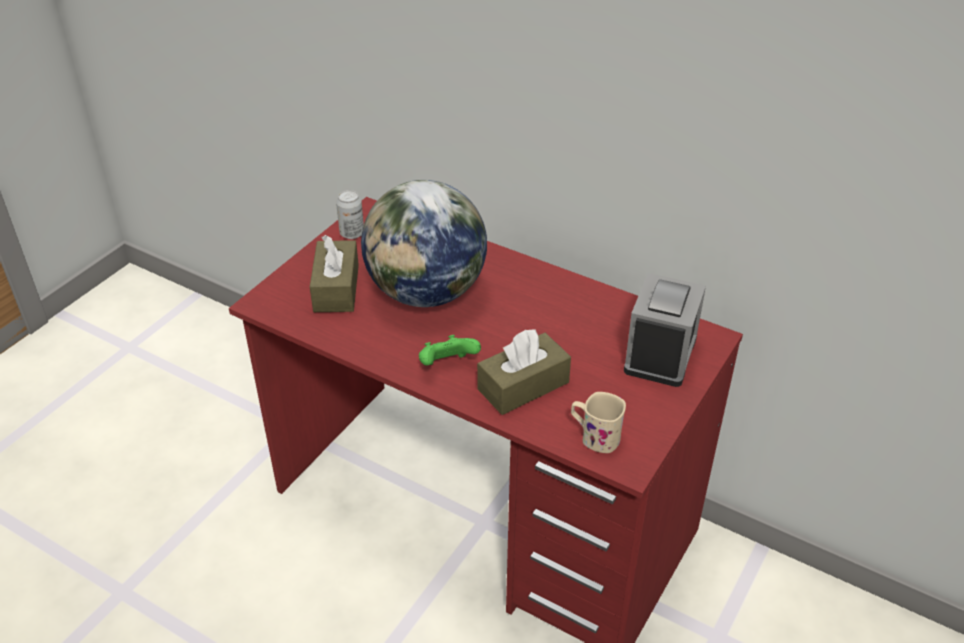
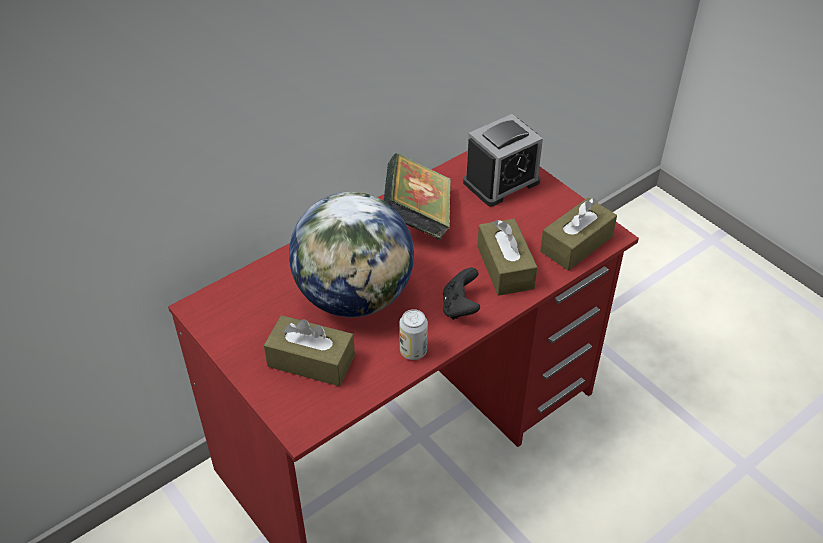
camera: 70 degrees left, 5 degrees up
can [336,190,364,239] -> can moved to [399,309,428,360]
green game controller [419,335,481,366] -> black game controller [443,268,480,320]
beige mug [571,392,626,453] -> brown tissue box [540,197,617,271]
alarm clock [624,273,706,387] -> alarm clock turned 105 degrees clockwise [463,114,543,207]
none -> book [384,153,451,240]

